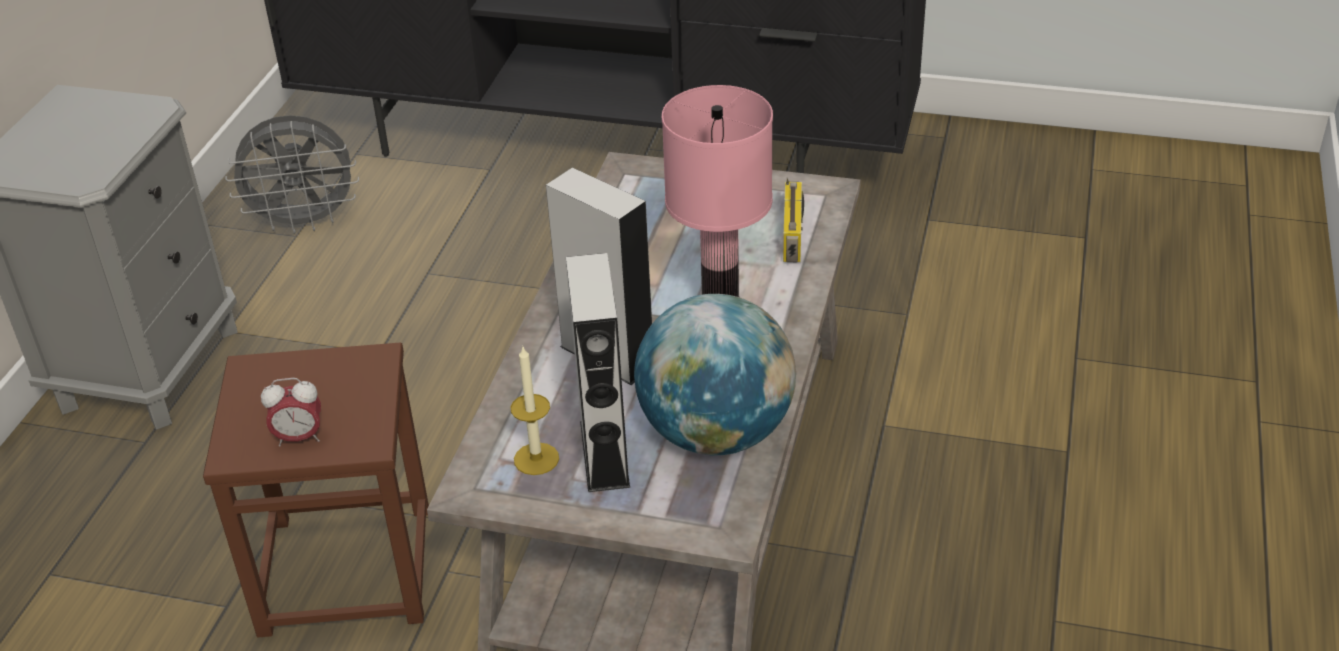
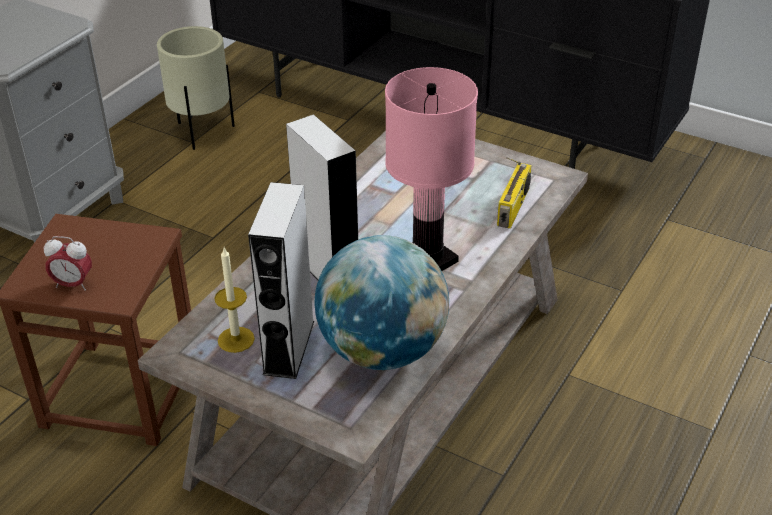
camera: 15 degrees right, 0 degrees up
grey fan [225,115,359,234] -> beige planter [157,26,235,150]

